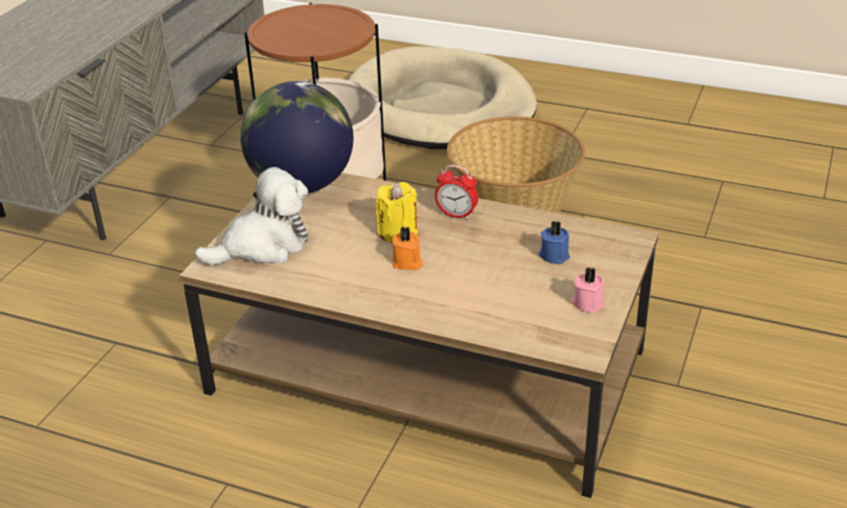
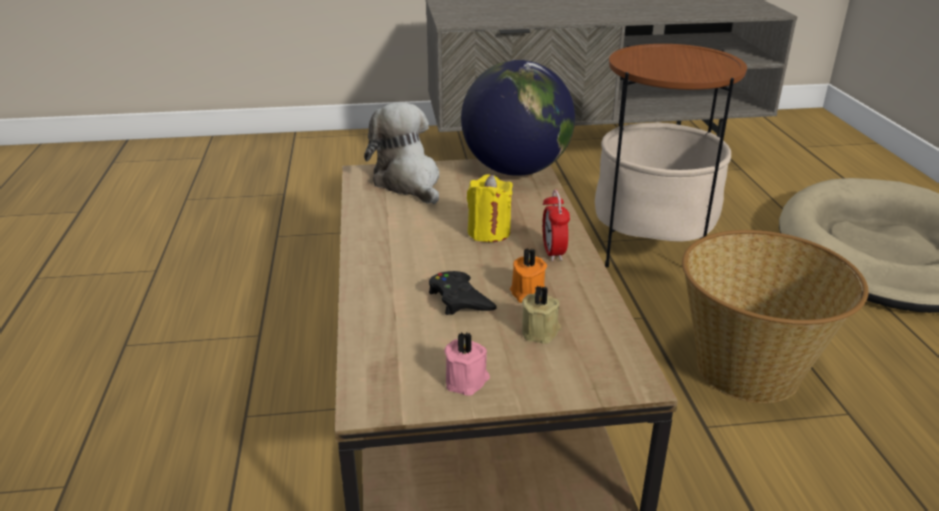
camera: 60 degrees right, 5 degrees down
plush toy [195,167,308,265] -> plush toy turned 150 degrees counterclockwise [364,102,439,204]
orange candle [392,226,423,270] -> orange candle moved to [510,248,547,303]
blue candle [539,221,570,264] -> beige candle [522,286,561,344]
none -> black game controller [429,271,497,315]

